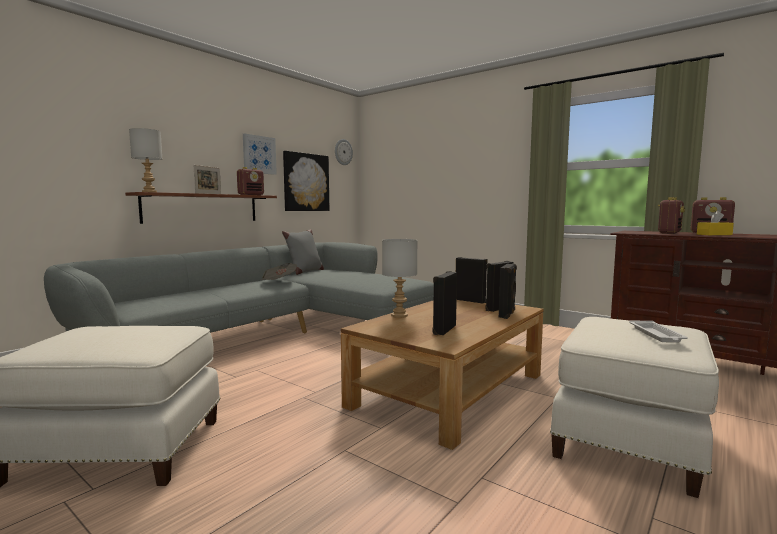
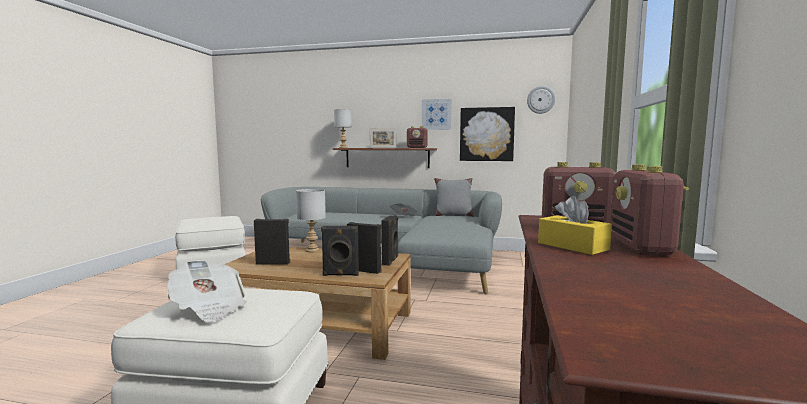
camera: 65 degrees right, 0 degrees up
white tray [629,321,688,342] -> newspaper [167,260,247,322]

